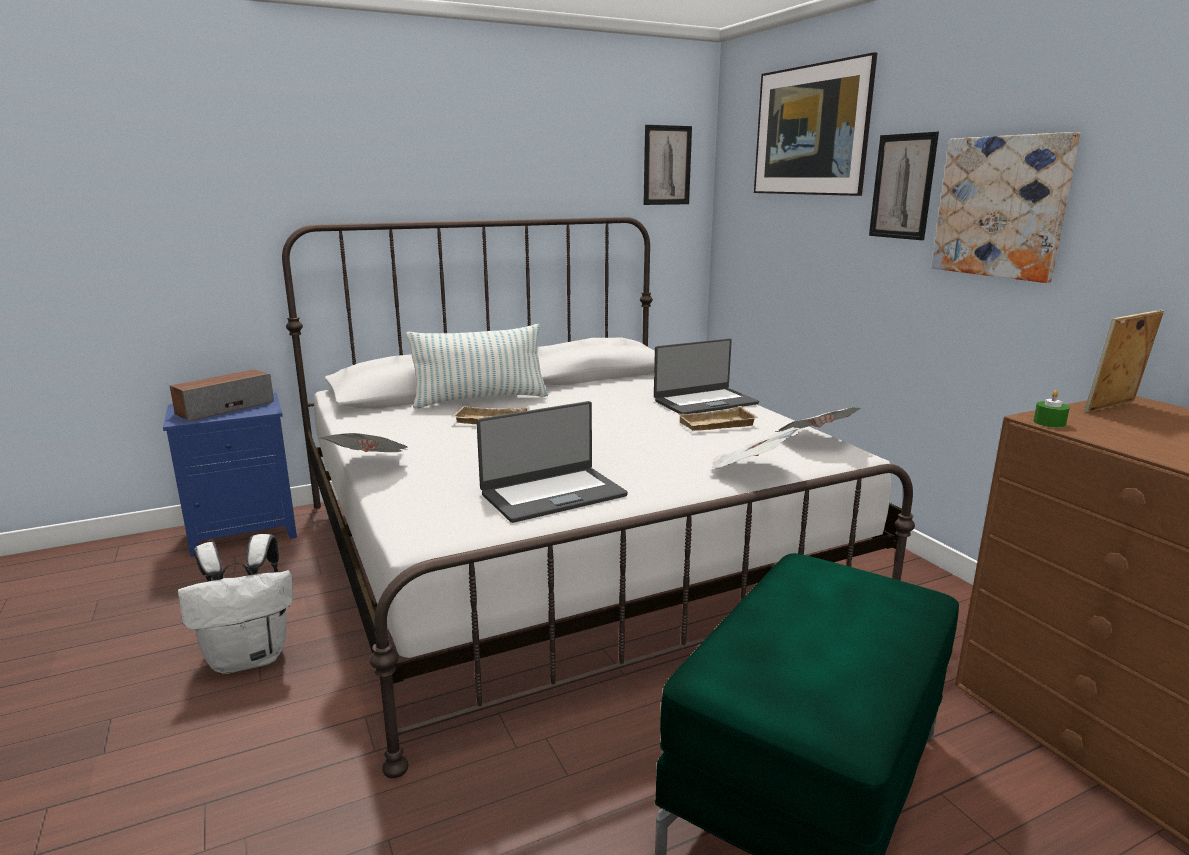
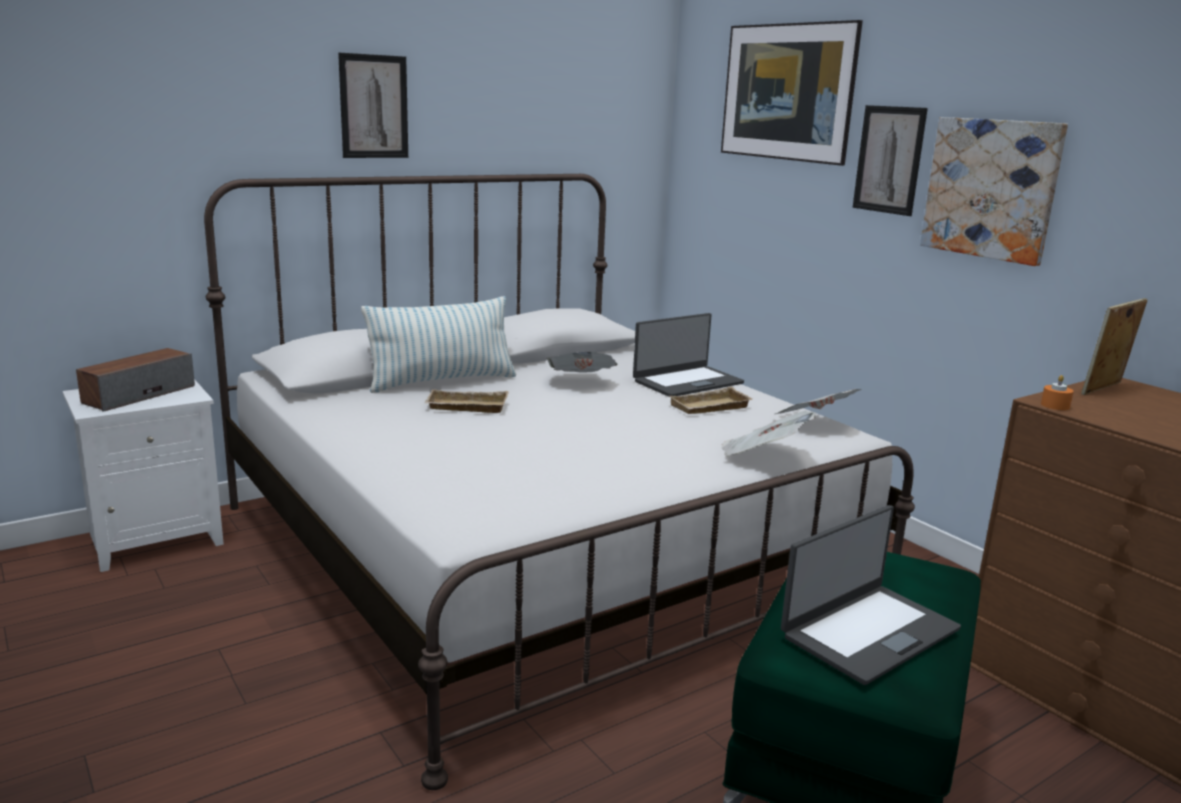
camera: 10 degrees left, 0 degrees up
blue nightstand [163,393,297,557] -> white nightstand [62,379,224,572]
white backpack [178,534,293,674] -> none
newspaper [320,433,408,452] -> newspaper moved to [546,352,618,372]
laptop [476,401,628,523] -> laptop moved to [781,505,961,685]
picture [643,125,692,205] -> picture moved to [338,53,408,158]
green candle [1033,390,1070,428] -> orange candle [1041,375,1074,410]

